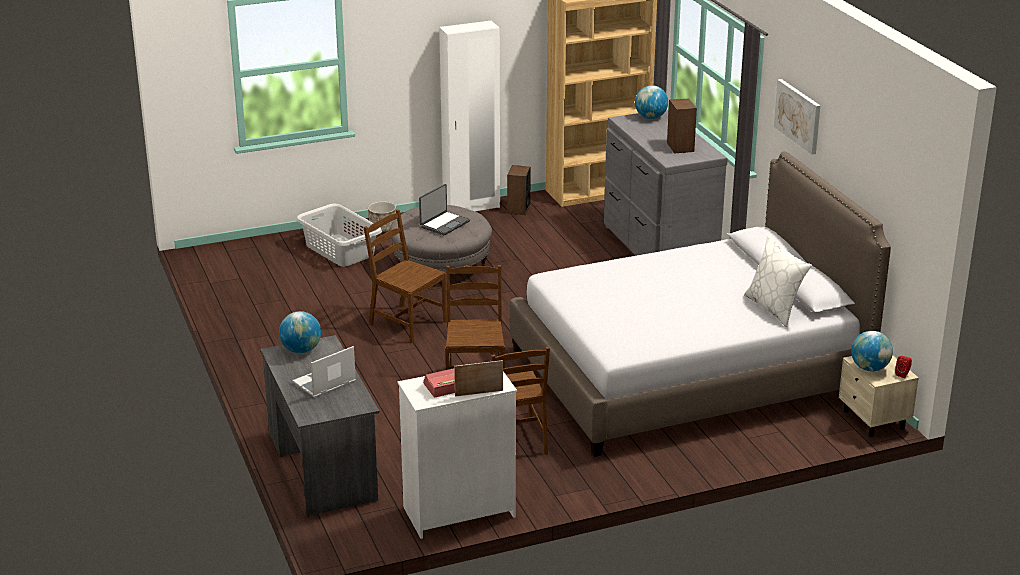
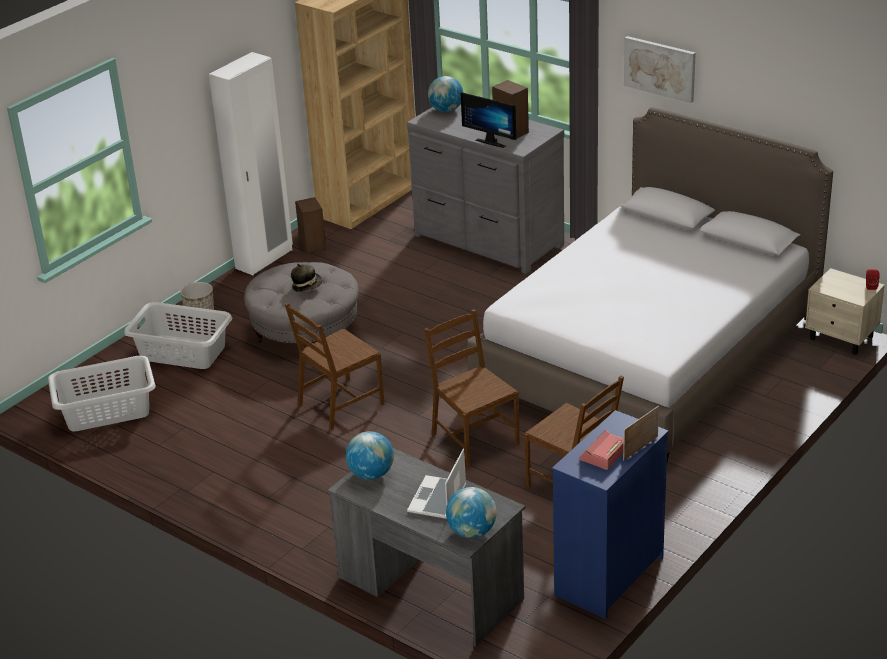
camera: 30 degrees left, 5 degrees up
brown chair [363,209,447,343] -> brown chair turned 45 degrees counterclockwise [285,303,385,430]
white dresser [398,371,517,539] -> blue dresser [552,410,669,619]
laptop [419,184,470,235] -> hat [291,264,322,292]
white pillow [744,235,812,327] -> none
globe [851,331,893,371] -> globe moved to [446,487,497,538]
none -> grey laundry basket [48,356,155,431]
none -> monitor [461,92,516,148]

